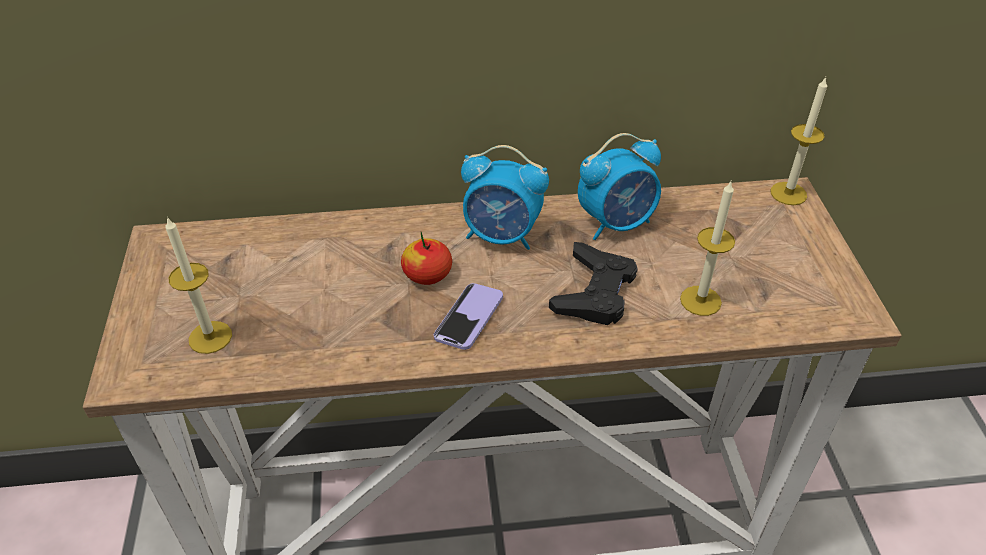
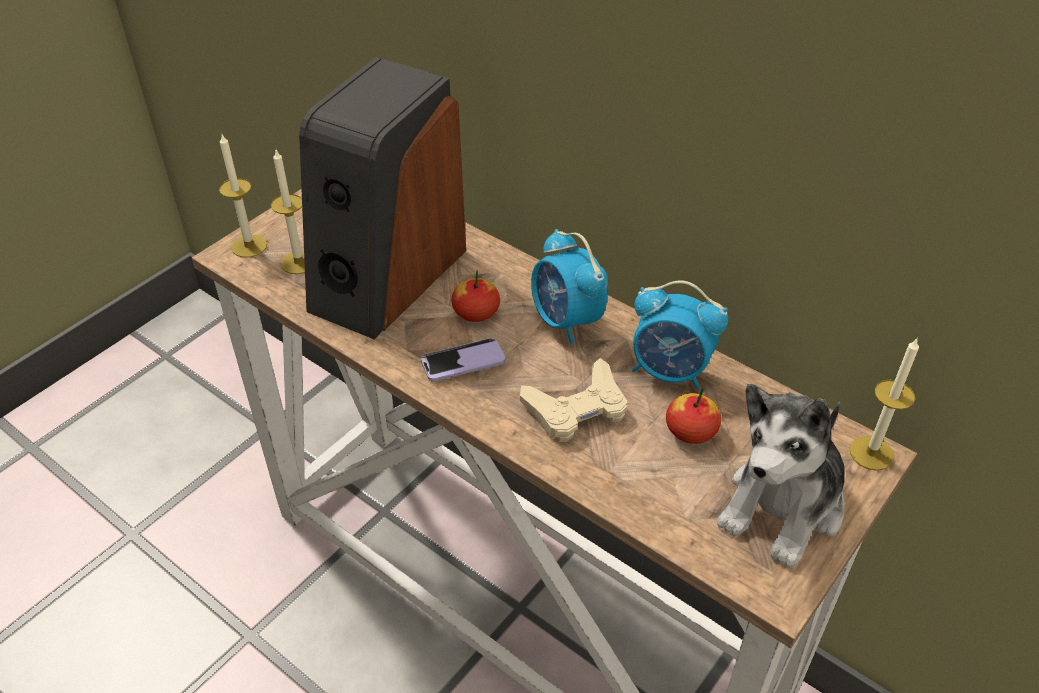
camera: 45 degrees right, 0 degrees up
black game controller [549,242,638,325] -> beige game controller [520,358,627,442]
candle [680,182,735,316] -> candle moved to [219,134,267,258]
none -> speaker [299,57,466,340]
none -> apple [666,388,721,444]
none -> plush toy [717,384,845,568]

